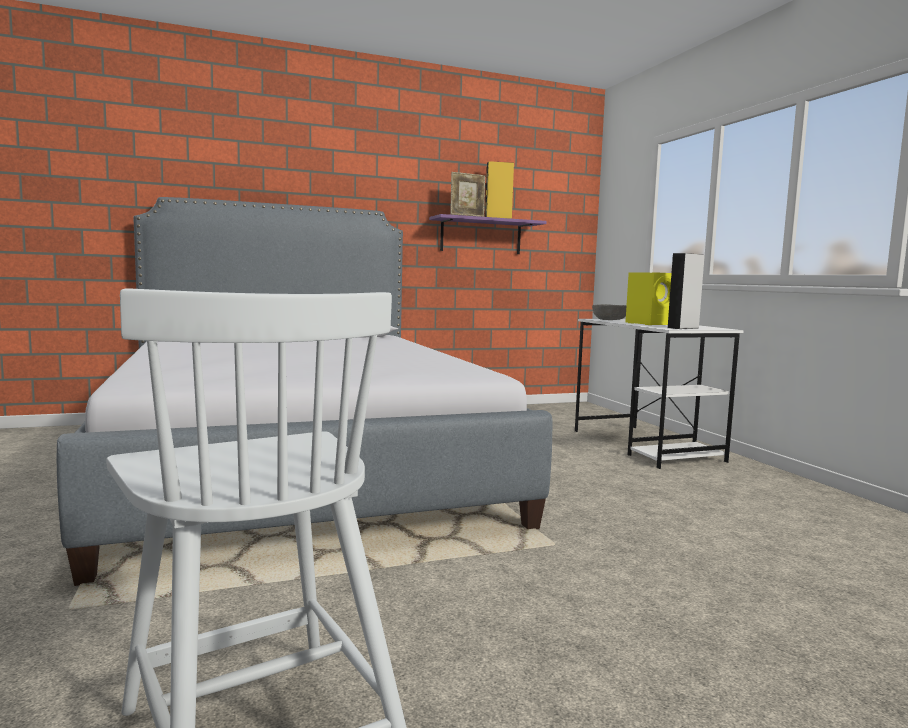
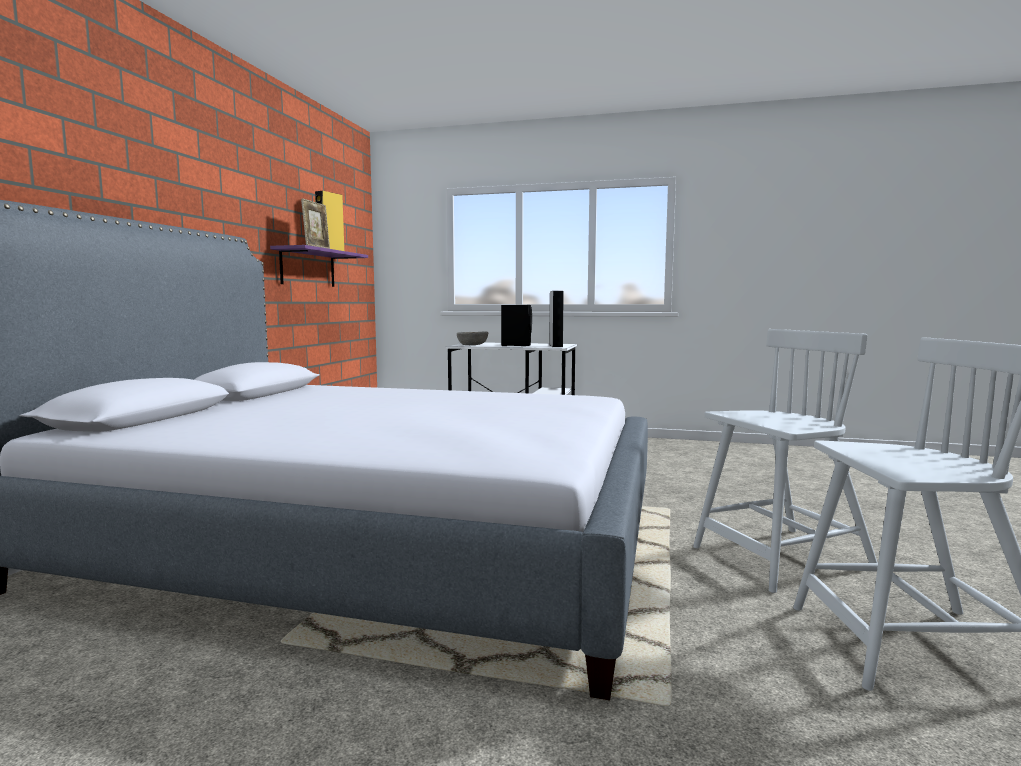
camera: 55 degrees left, 0 degrees up
yellow speaker [626,272,671,325] -> black speaker [501,305,532,346]
none -> white chair [693,329,878,593]

